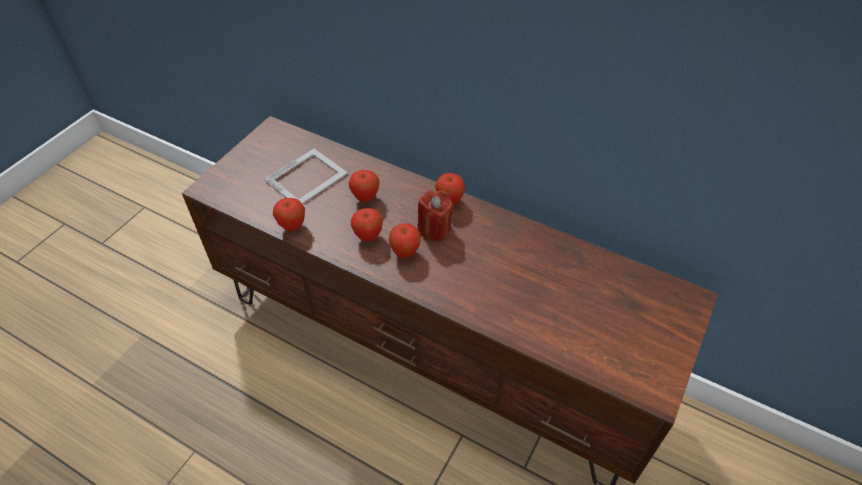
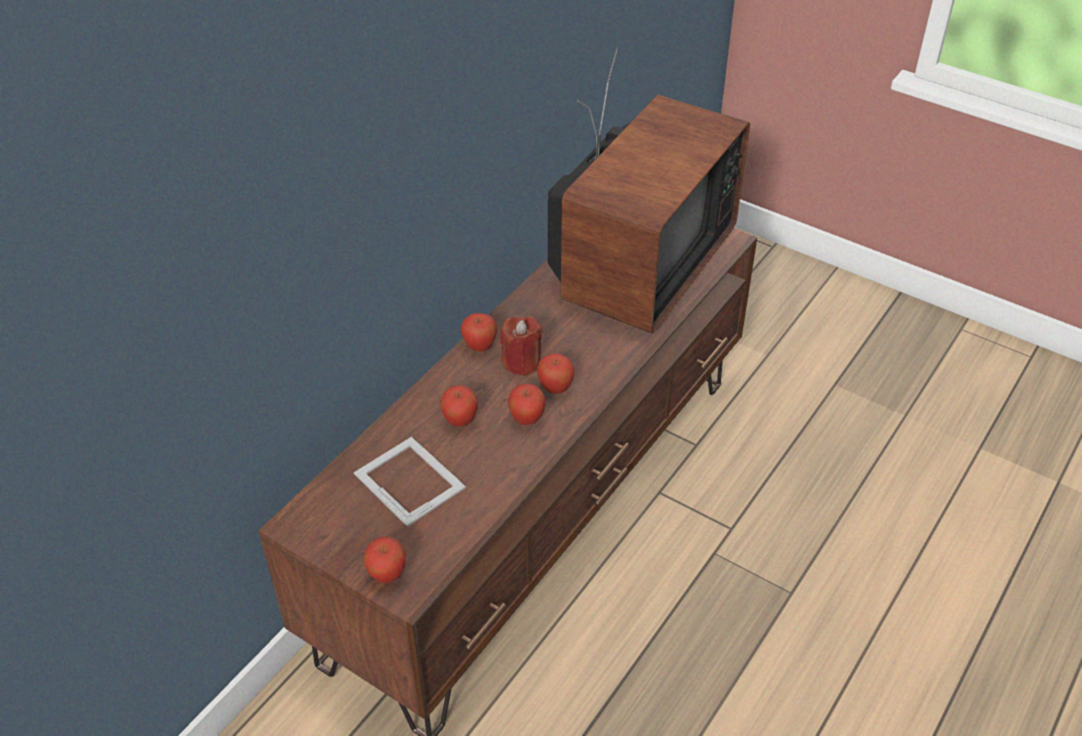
camera: 85 degrees left, 5 degrees down
apple [273,198,305,231] -> apple moved to [363,537,406,583]
none -> television [548,48,750,333]

